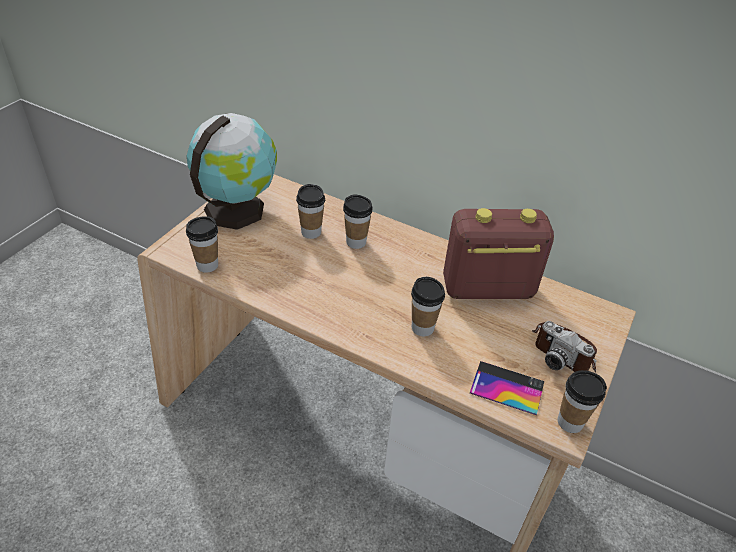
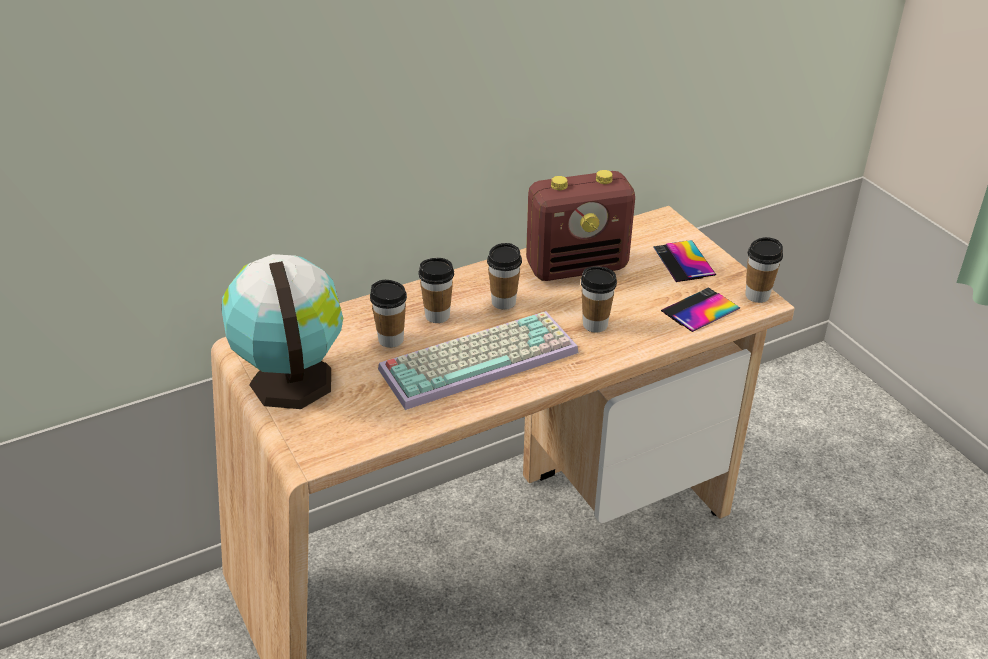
camera: 55 degrees left, 5 degrees down
cup [186,216,218,273] -> cup moved to [487,243,522,310]
radio [443,208,554,299] -> radio turned 135 degrees counterclockwise [526,170,635,281]
camera [532,321,597,373] -> phone [653,240,716,282]
none -> keyboard [378,311,578,410]

